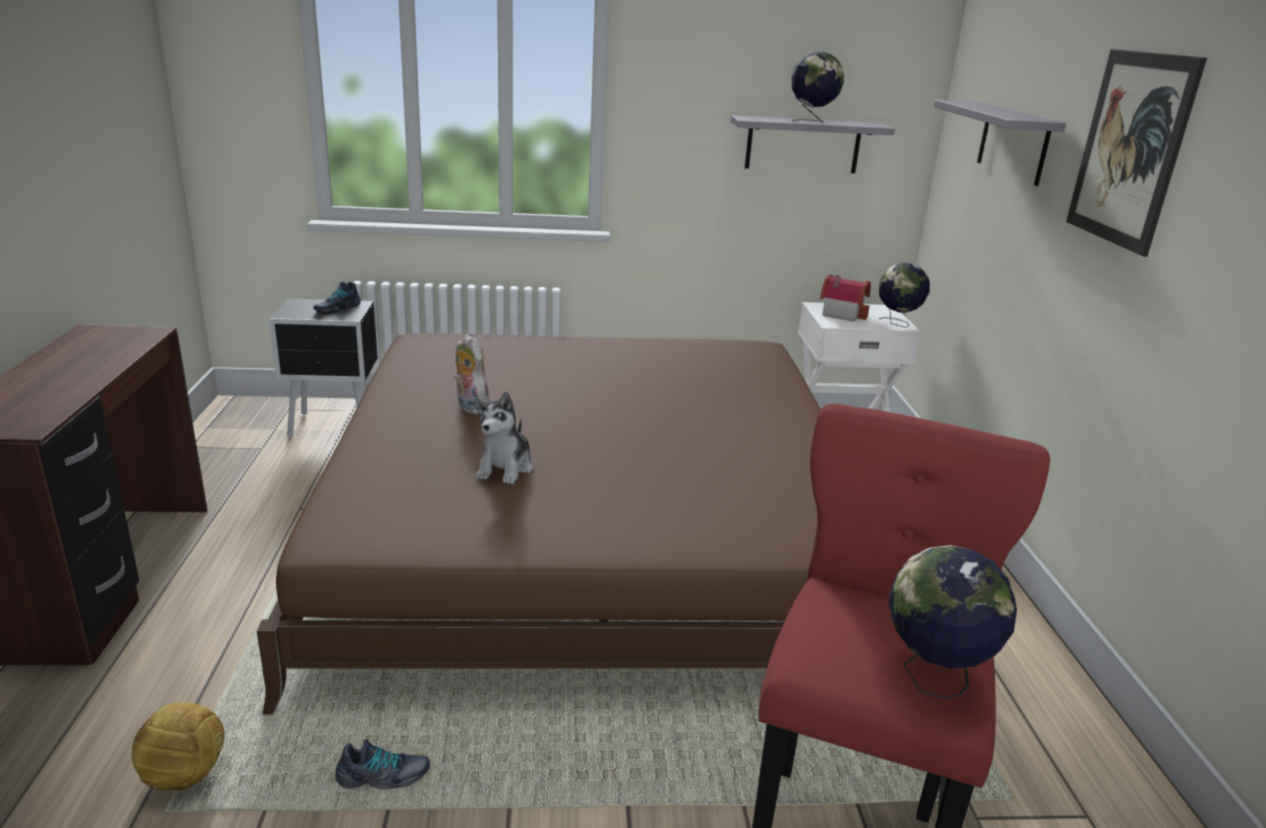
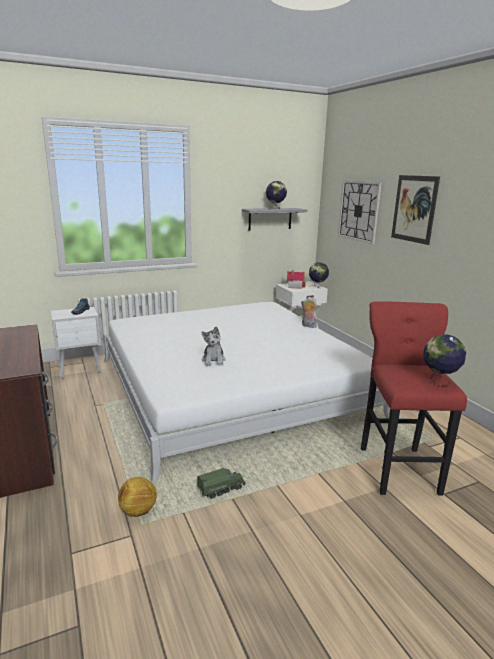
camera: 20 degrees left, 5 degrees down
brown bed [257,334,820,714] -> white bed [104,302,390,482]
black nightstand [269,298,378,437] -> white nightstand [51,307,102,379]
shoe [335,739,430,789] -> toy truck [197,468,246,499]
plush toy [454,334,490,414] -> plush toy moved to [301,297,317,328]
grey shelf [934,100,1066,186] -> wall clock [338,180,382,244]

